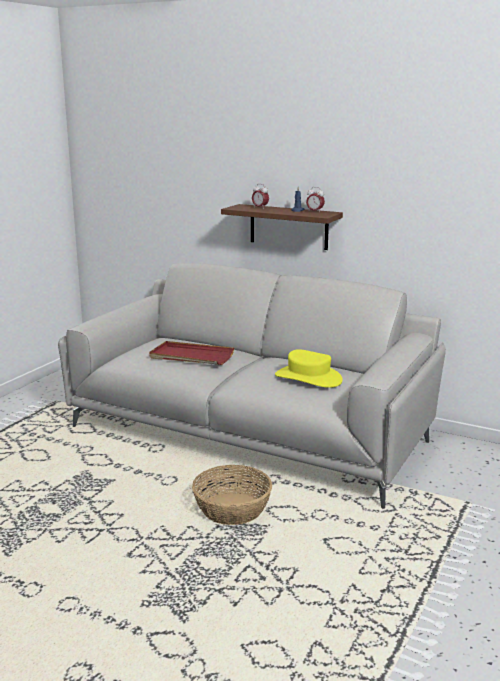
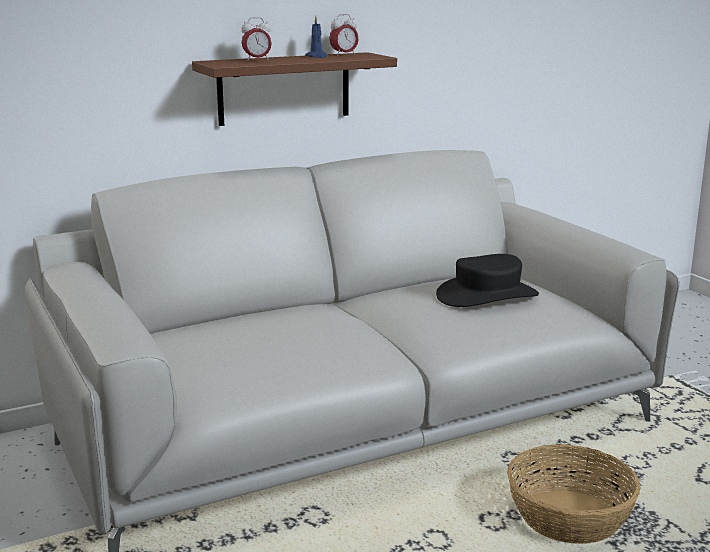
camera: 55 degrees left, 0 degrees up
red tray [149,341,234,365] -> none
yellow hat [275,349,343,388] -> black hat [436,254,539,307]

